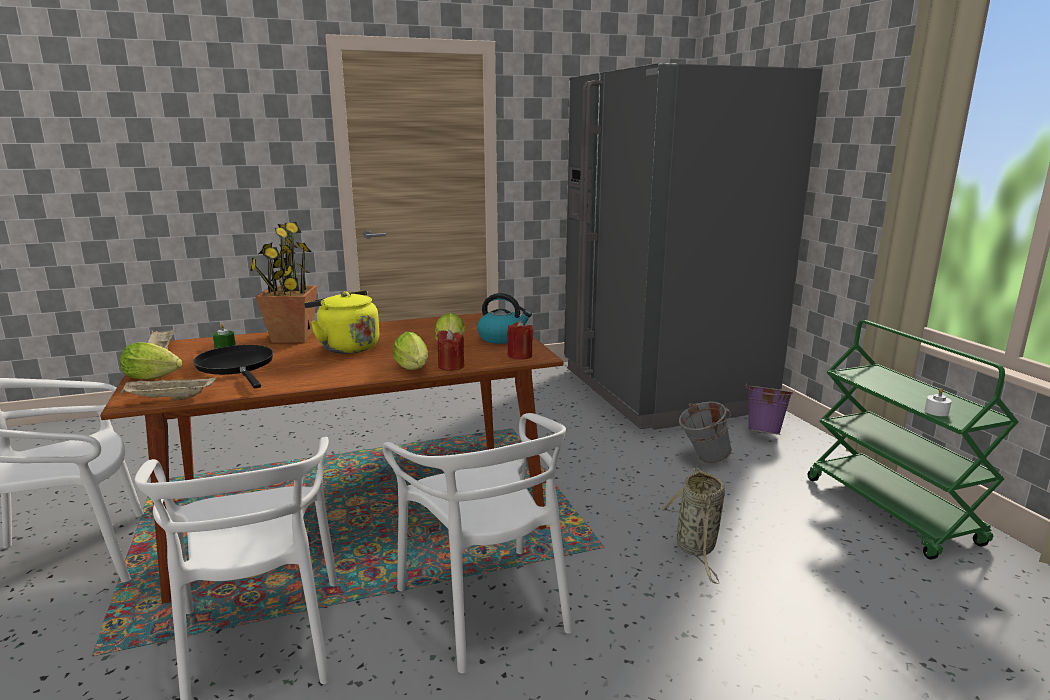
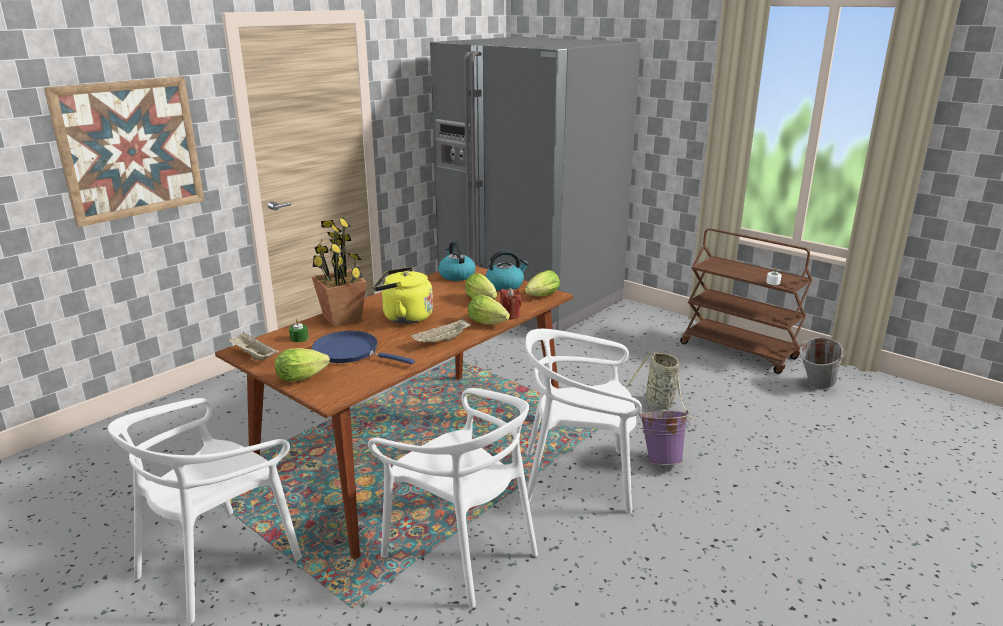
camera: 30 degrees left, 5 degrees up
beige tray [121,376,216,401] -> beige tray moved to [411,318,471,342]
black frying pan [193,345,273,388] -> blue frying pan [312,331,415,364]
white chair [382,413,572,673] -> white chair turned 150 degrees clockwise [526,329,642,513]
red candle [507,320,533,359] -> lettuce [525,270,560,296]
grey bucket [679,402,732,463] -> grey bucket moved to [800,337,846,389]
purple bucket [745,383,795,435] -> purple bucket moved to [639,410,691,465]
green cart [808,320,1019,560] -> brown cart [680,228,812,374]
none -> picture [44,76,204,227]
none -> kettle [438,241,475,281]

